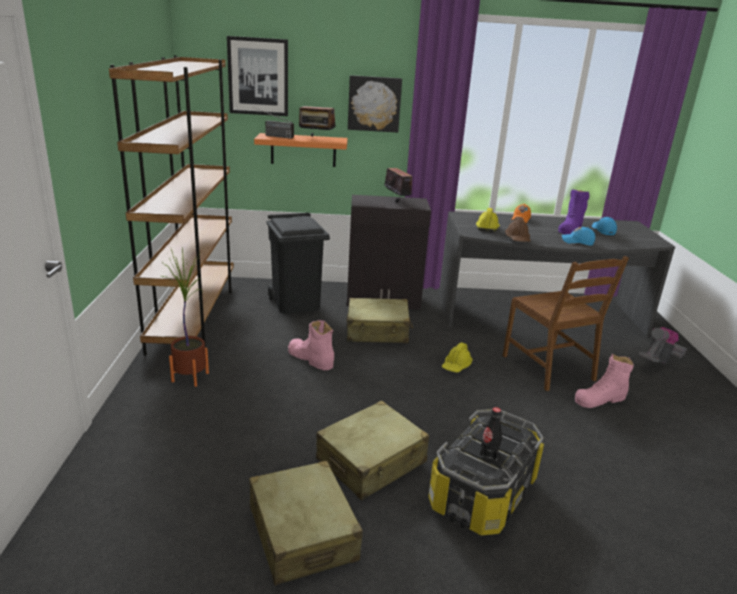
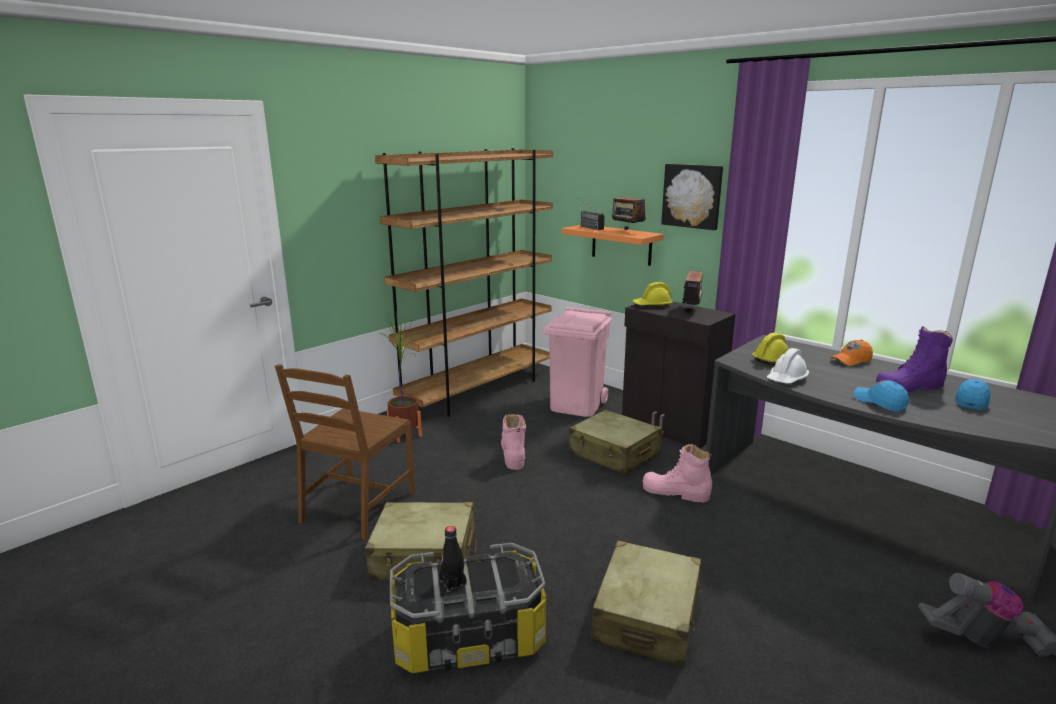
camera: 45 degrees right, 5 degrees down
picture [227,36,288,116] -> none
beige suitcase [249,461,363,585] -> beige suitcase moved to [591,541,701,667]
black trash can [267,212,330,314] -> pink trash can [542,307,612,417]
yellow hard hat [442,343,472,373] -> yellow hard hat moved to [632,282,673,307]
brown chair [503,256,629,391] -> brown chair moved to [275,364,415,540]
brown hard hat [505,217,531,242] -> white hard hat [767,348,809,384]
pink boot [575,354,634,408] -> pink boot moved to [642,444,712,502]

